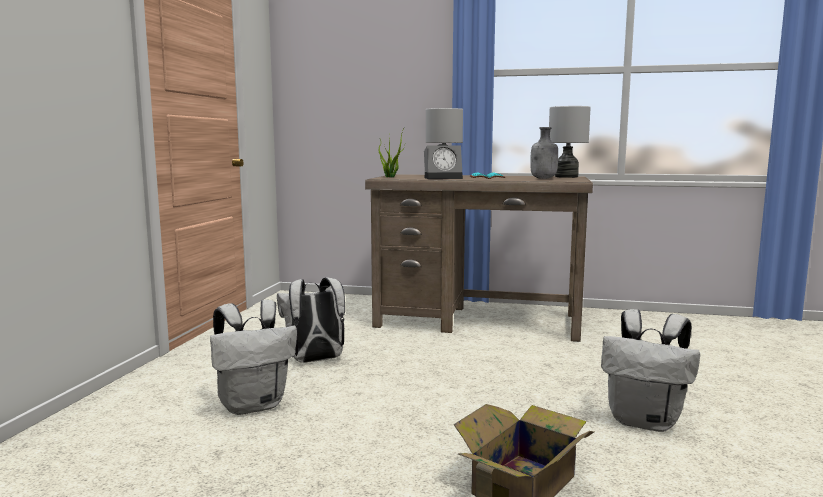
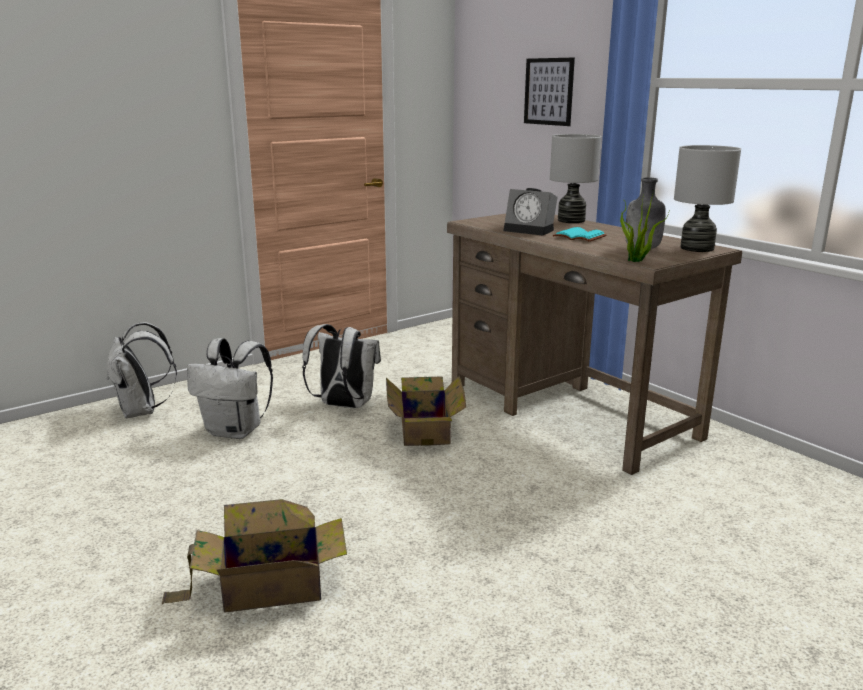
camera: 40 degrees right, 10 degrees up
potted plant [379,131,405,177] -> potted plant moved to [620,191,669,262]
white backpack [601,309,700,432] -> white backpack moved to [107,322,177,418]
none -> cardboard box [386,376,466,446]
none -> picture [524,58,575,126]

